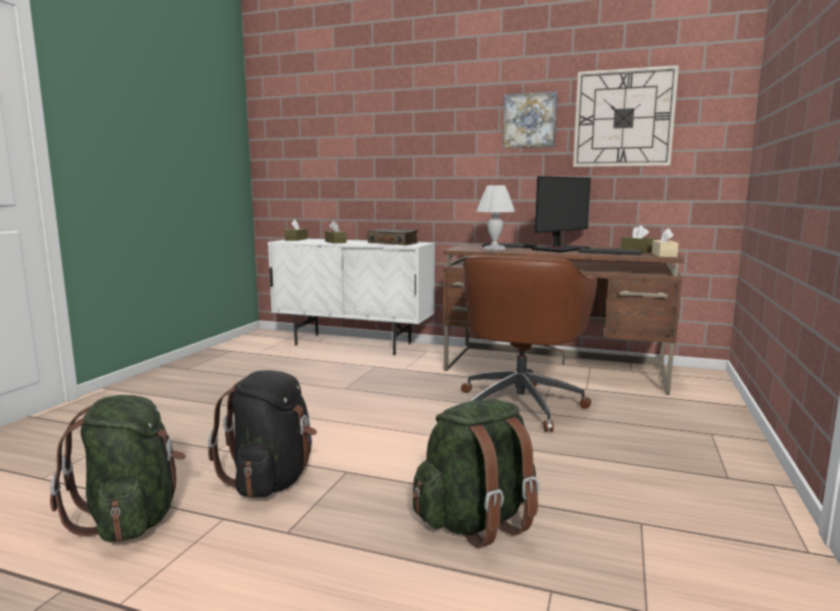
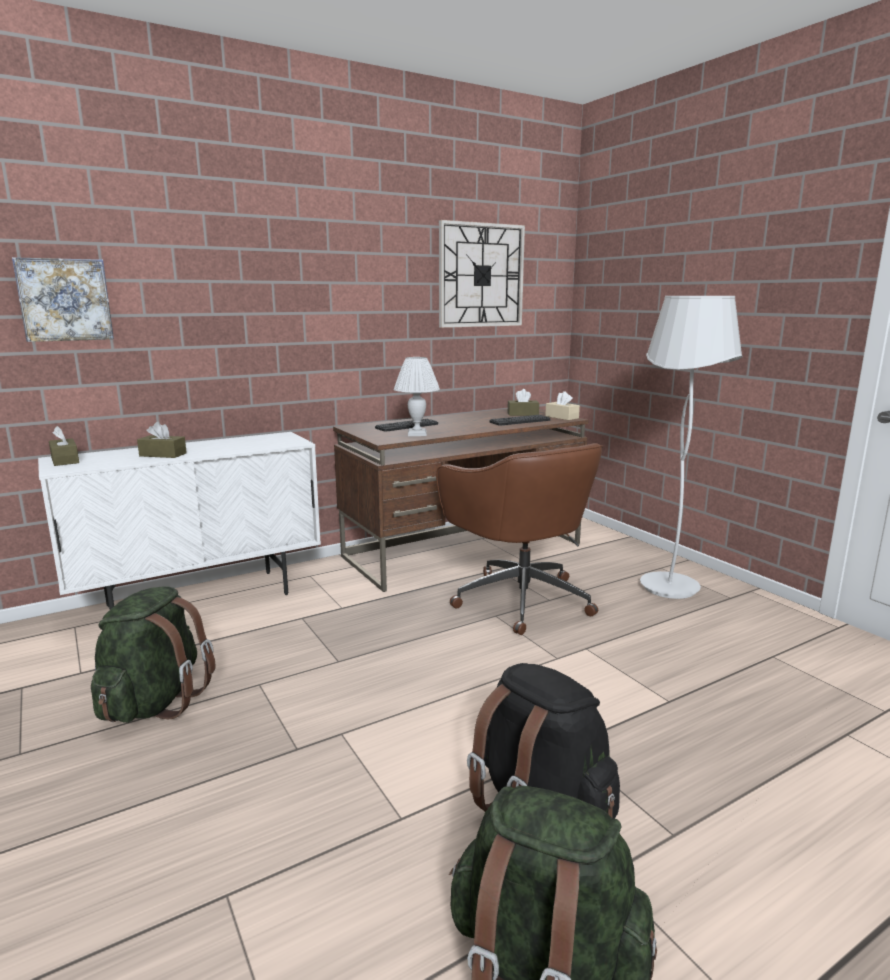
camera: 50 degrees left, 5 degrees up
book [367,229,418,246] -> none
green backpack [412,399,539,548] -> green backpack moved to [91,586,216,723]
picture [503,91,557,148] -> picture moved to [12,257,114,342]
monitor [531,176,591,252] -> none
none -> white floor lamp [640,296,743,599]

